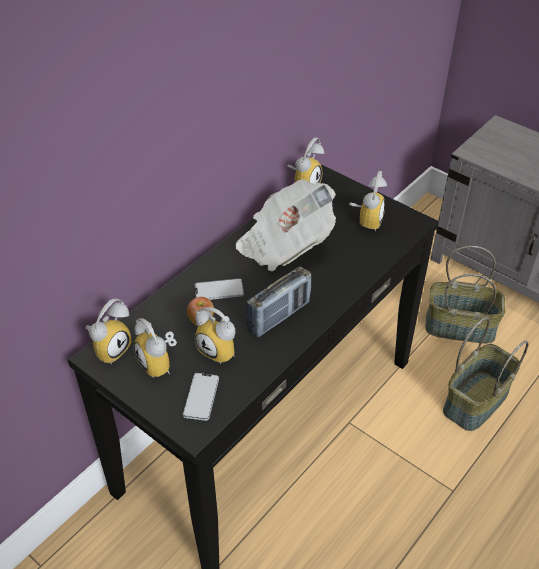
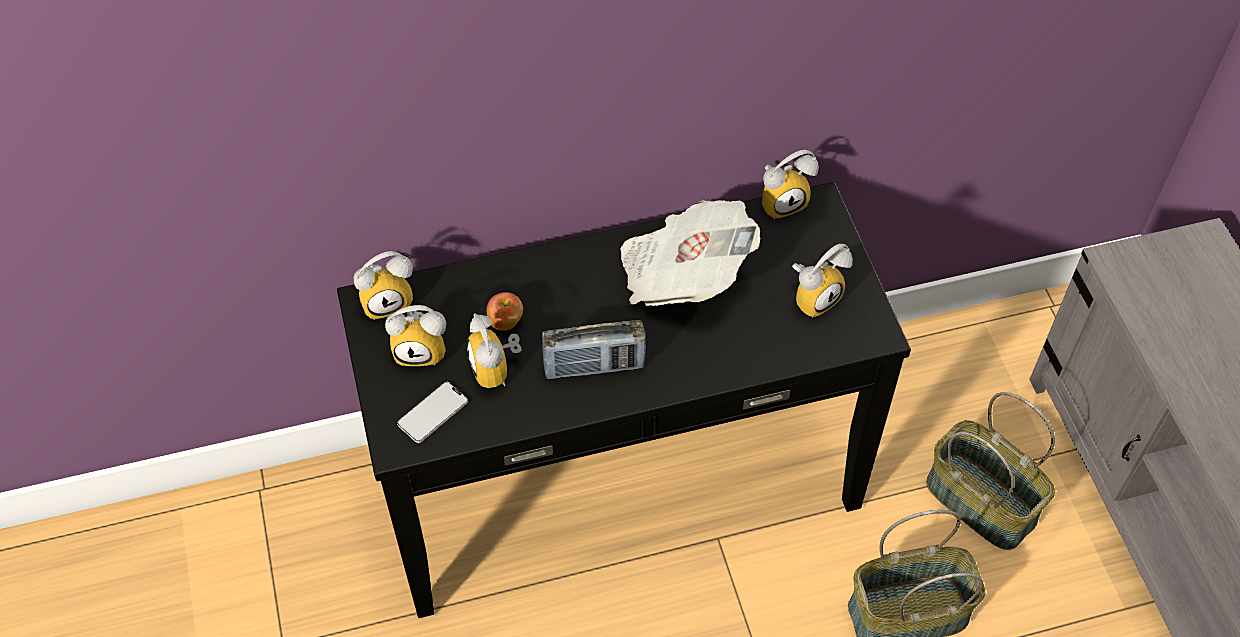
camera: 35 degrees right, 10 degrees up
alarm clock [133,318,177,377] -> alarm clock turned 90 degrees counterclockwise [385,305,446,366]
phone [195,278,244,300] -> none

